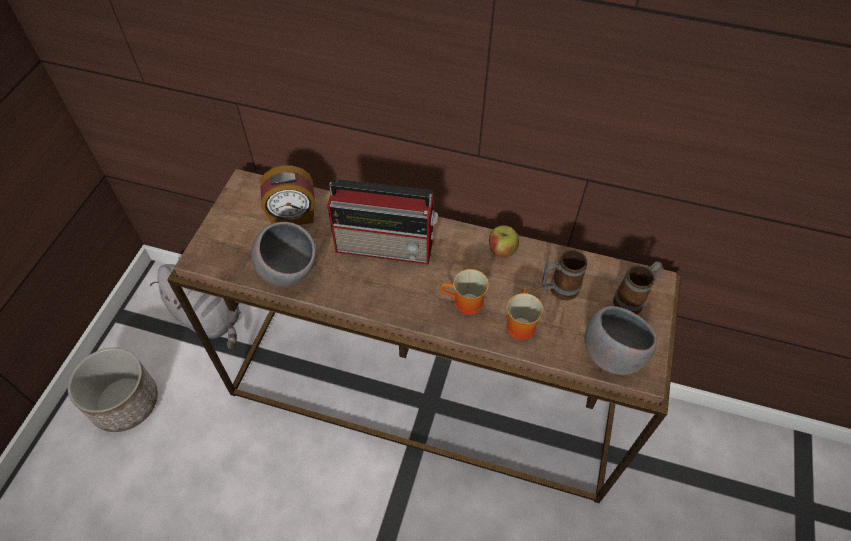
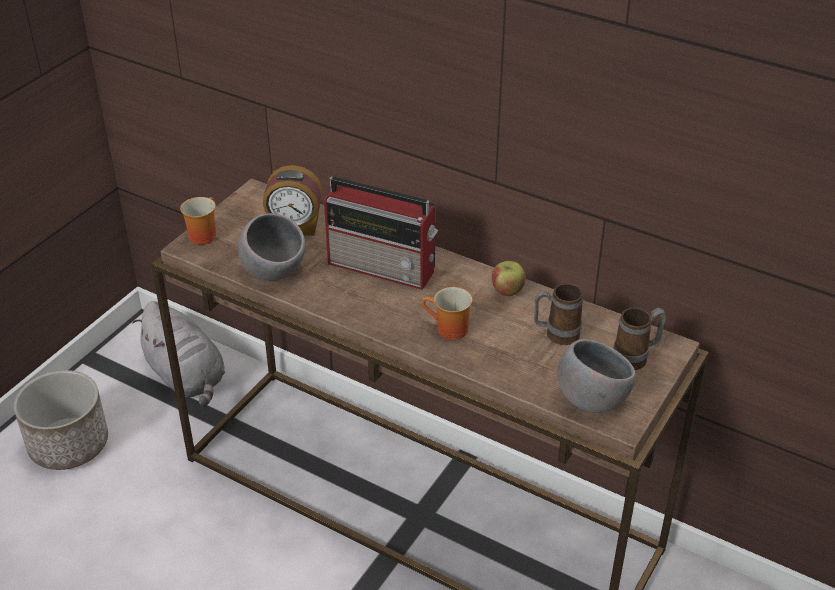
camera: 15 degrees right, 15 degrees down
mug [507,288,544,340] -> mug moved to [180,197,216,245]

